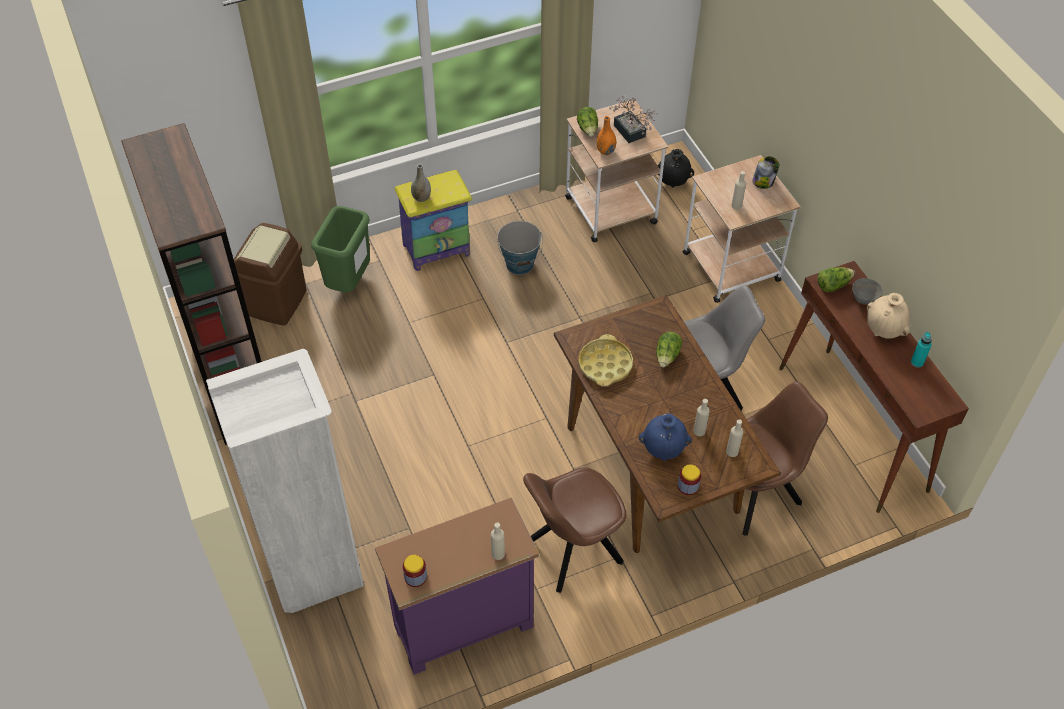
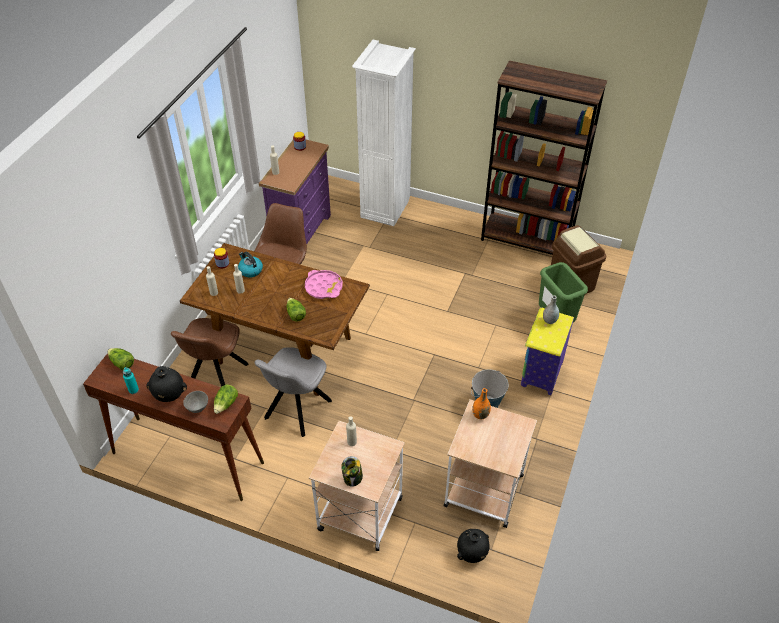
camera: 135 degrees right, 5 degrees down
lettuce [577,107,598,137] -> lettuce moved to [107,348,134,370]
yellow tray [579,334,633,386] -> pink tray [305,270,343,299]
potted plant [609,95,657,143] -> none
blue vase [639,413,692,461] -> kettle [238,252,263,278]
beige vase [867,293,911,339] -> black vase [146,366,187,402]

